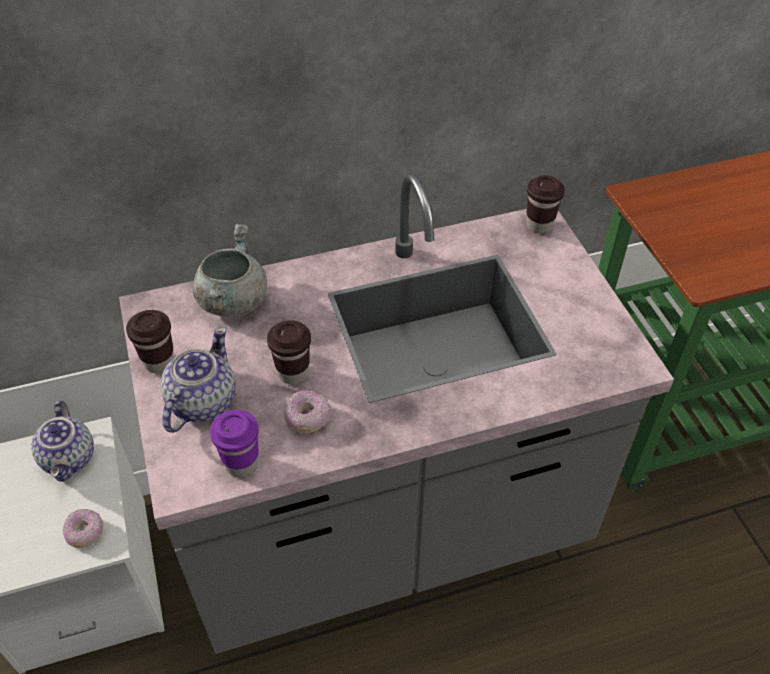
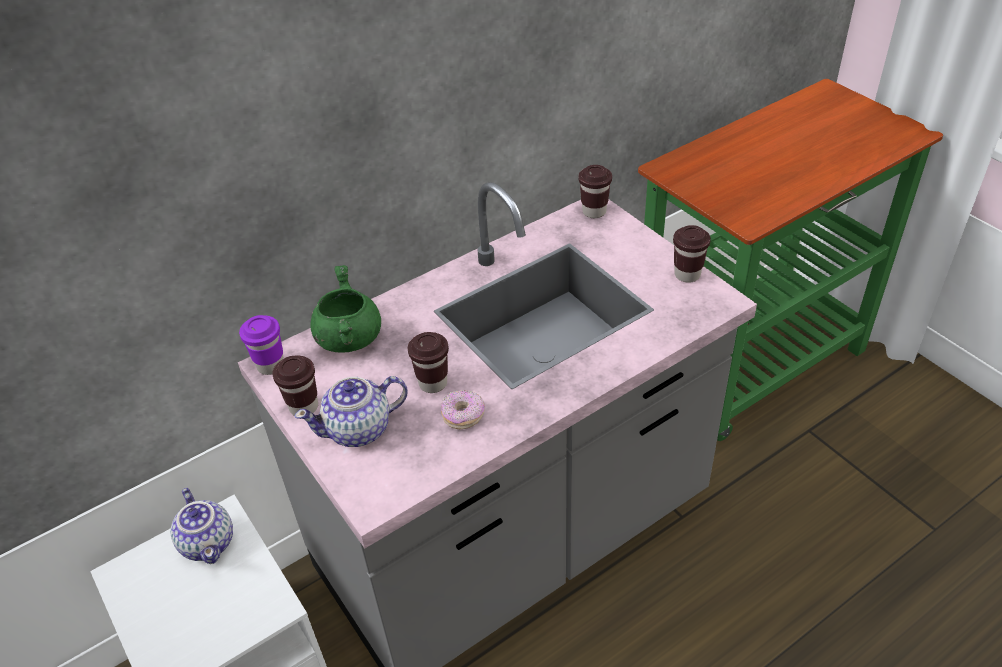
camera: 15 degrees left, 5 degrees down
donut [63,509,103,548] -> none
teapot [161,327,236,433] -> teapot turned 120 degrees counterclockwise [294,376,408,447]
grey cooking pot [193,224,267,317] -> green cooking pot [310,265,381,353]
purple cup [210,410,259,477] -> purple cup moved to [239,315,284,375]
none -> brown cup [673,225,711,283]

